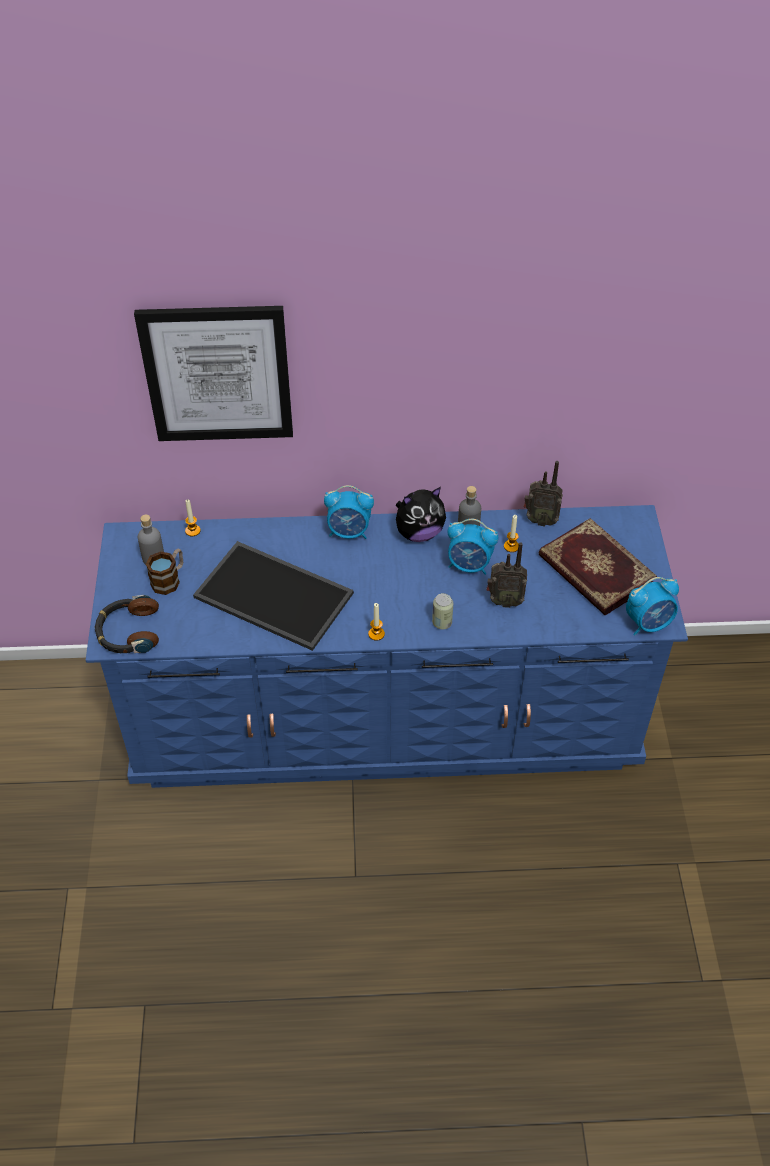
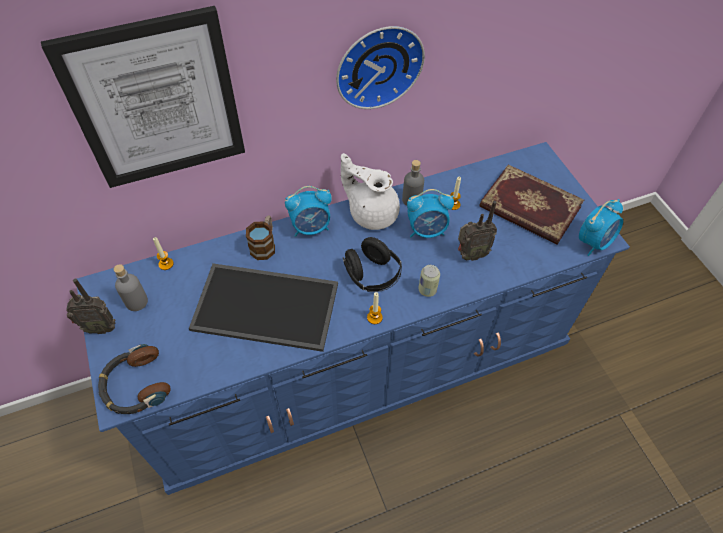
camera: 20 degrees left, 5 degrees up
mug [146,549,183,595] -> mug moved to [246,216,275,260]
plush toy [396,487,446,542] -> white teapot [341,153,400,230]
radio [523,461,563,526] -> radio moved to [66,278,116,334]
none -> wall clock [336,26,425,109]
none -> black headphones [343,237,402,292]

